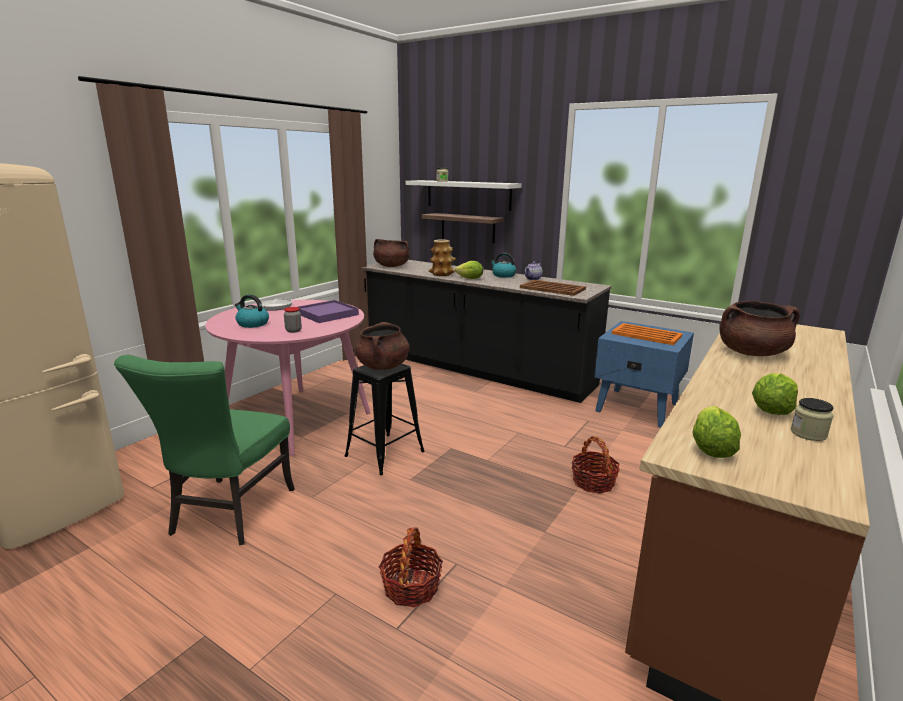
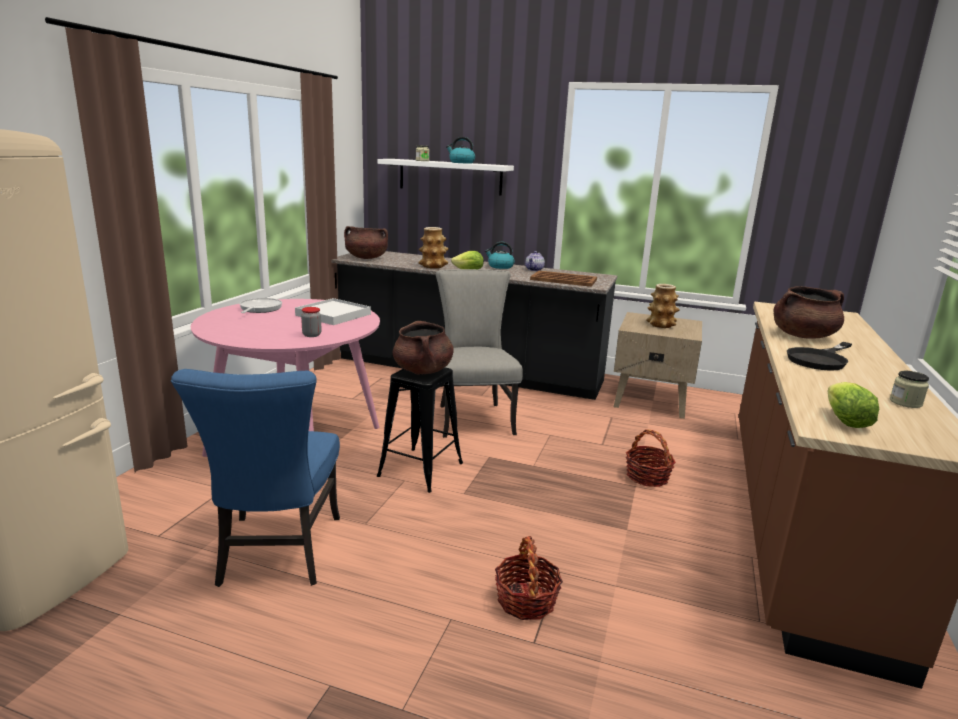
camera: 15 degrees left, 0 degrees up
green chair [114,355,295,545] -> blue chair [171,369,340,587]
kettle [235,295,269,328] -> kettle moved to [446,137,475,164]
purple tray [298,300,359,323] -> white tray [295,298,371,325]
shelf [421,213,504,243] -> none
blue nightstand [594,321,694,428] -> beige nightstand [614,312,702,419]
orange tray [612,323,683,345] -> vase [646,284,680,328]
lettuce [752,373,798,415] -> none
none -> grey chair [436,269,523,438]
none -> black frying pan [787,342,852,371]

